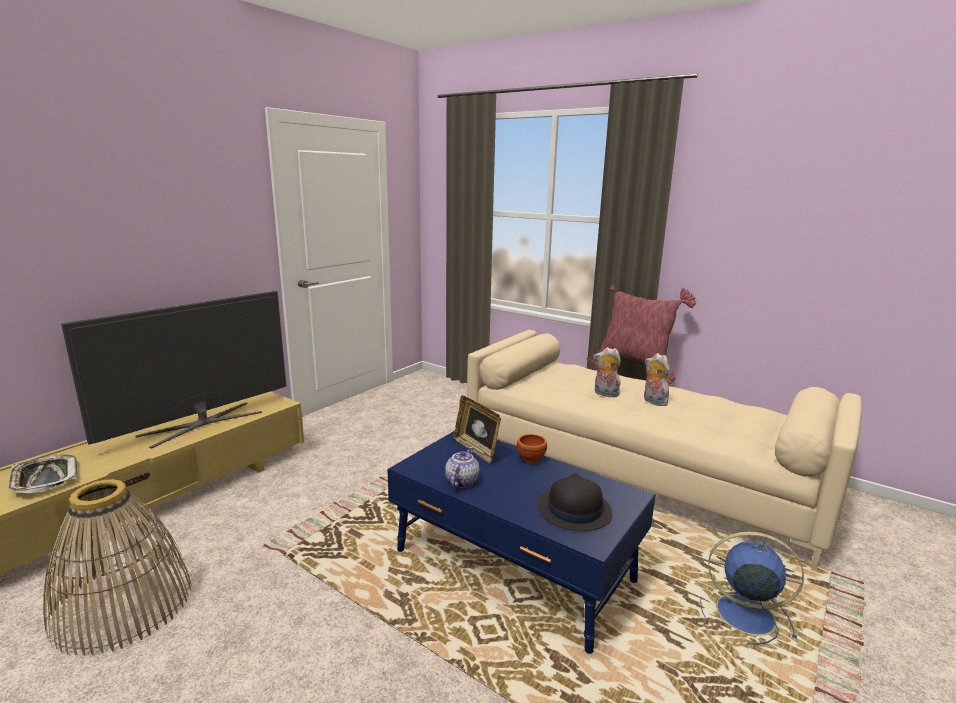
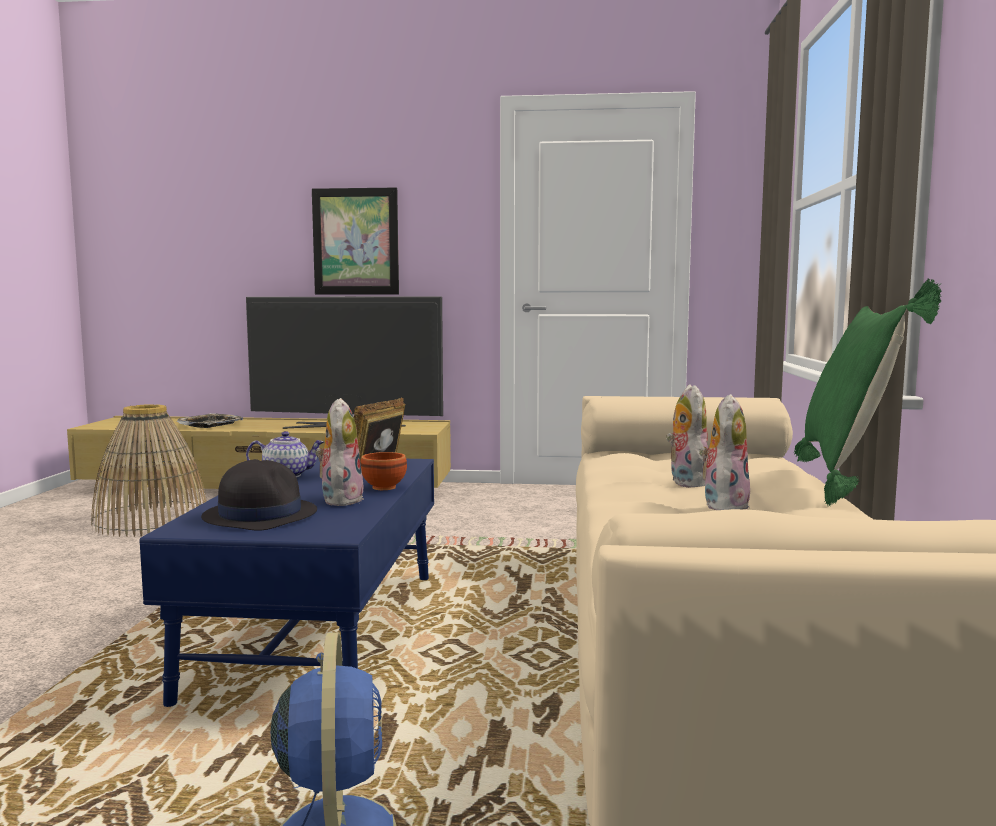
camera: 60 degrees right, 10 degrees down
red pillow [587,285,697,385] -> green pillow [794,278,942,505]
none -> picture [312,187,399,294]
none -> plush toy [315,398,364,506]

